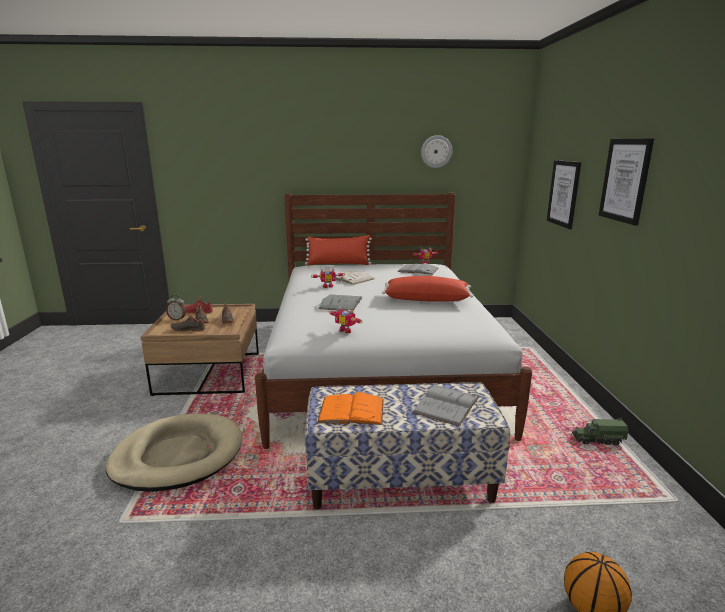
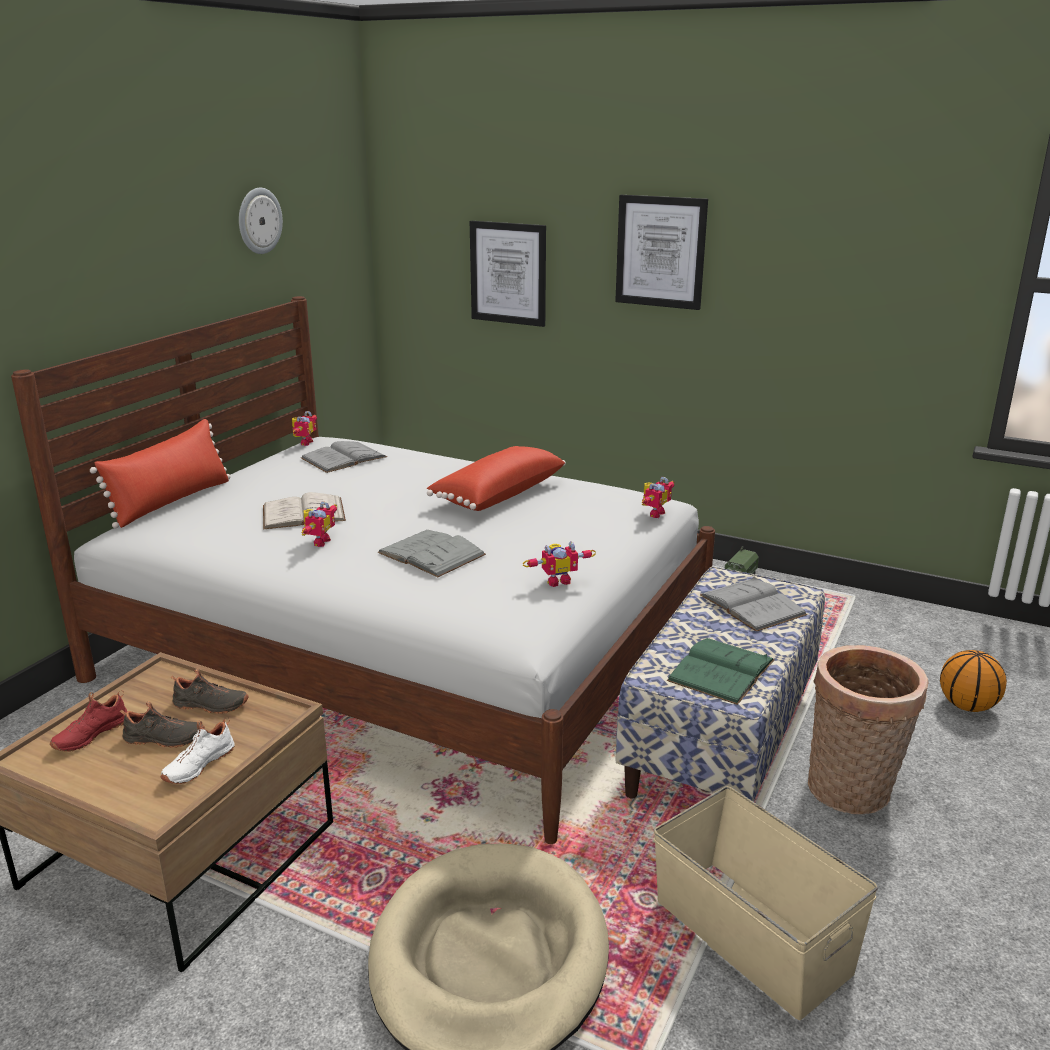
camera: 60 degrees left, 5 degrees up
alarm clock [166,295,186,320] -> none
black shoe [171,314,205,332] -> white shoe [161,717,235,784]
orange book [317,392,384,425] -> green book [667,638,775,705]
none -> toy robot [642,477,674,518]
none -> beige storage box [653,786,878,1020]
none -> basket [808,645,929,814]

